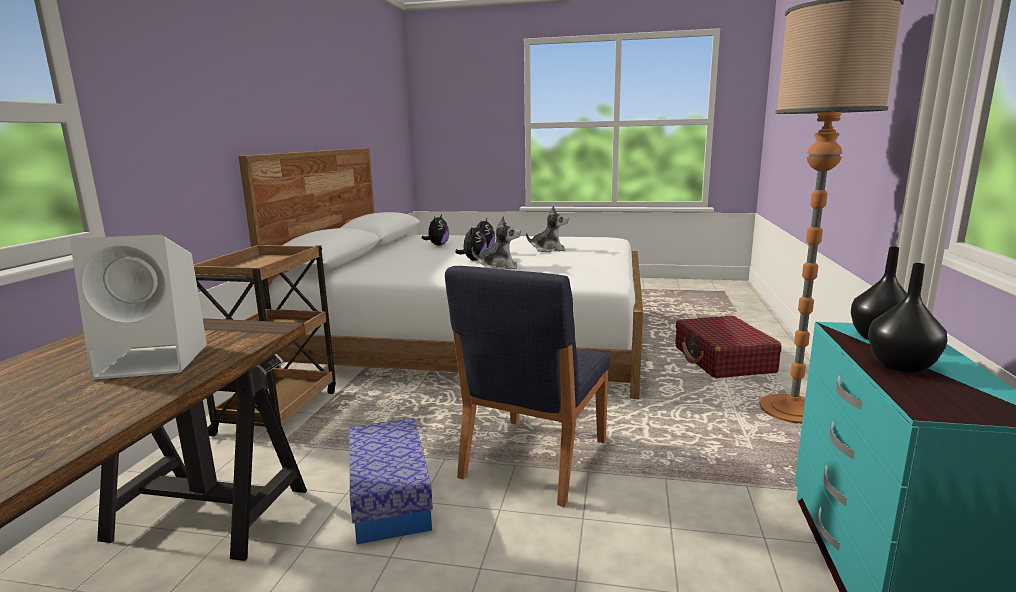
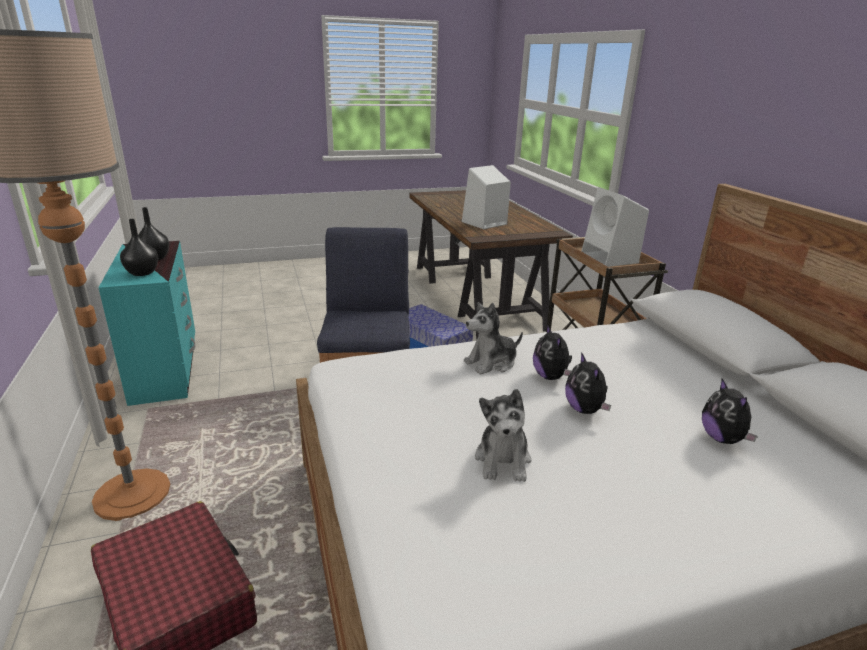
camera: 150 degrees right, 10 degrees up
plush toy [526,205,569,252] -> plush toy turned 60 degrees counterclockwise [475,389,531,482]
none -> white speaker [581,187,649,267]

